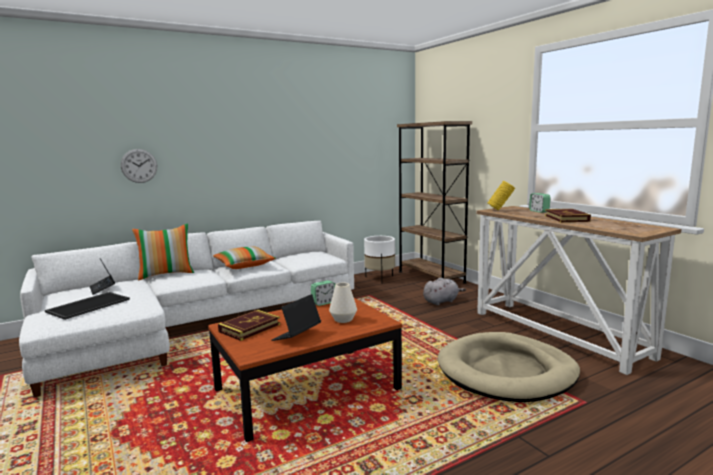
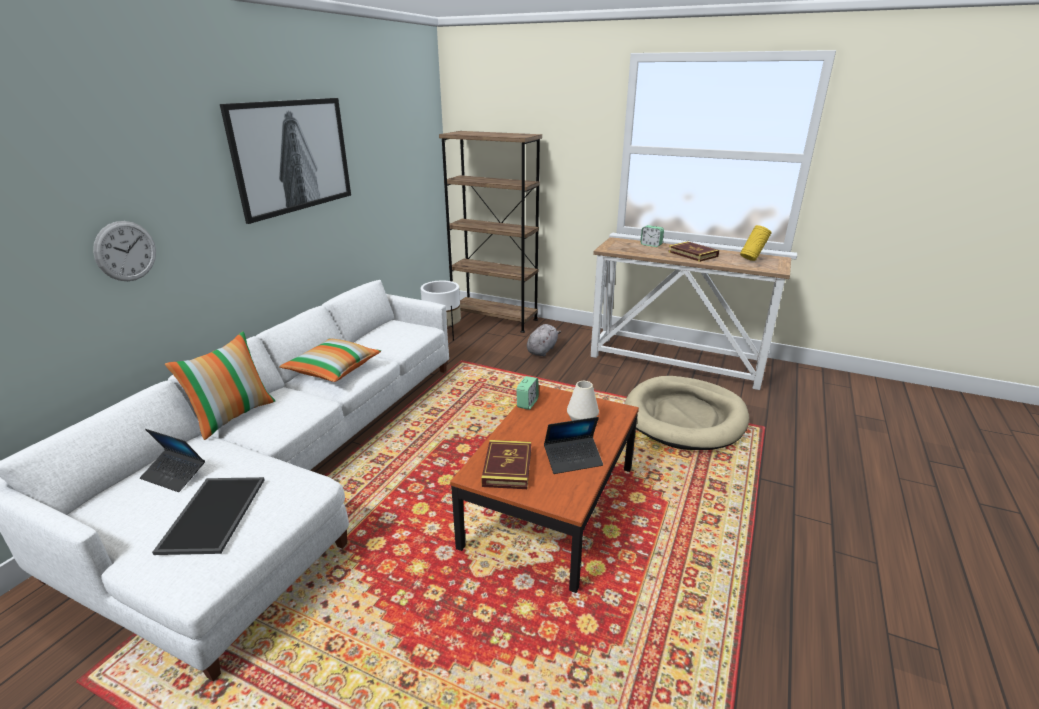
camera: 35 degrees left, 15 degrees up
laptop [271,294,321,341] -> laptop turned 105 degrees counterclockwise [544,417,603,474]
yellow vase [488,181,515,210] -> yellow vase moved to [740,225,772,261]
none -> picture [220,98,351,224]

